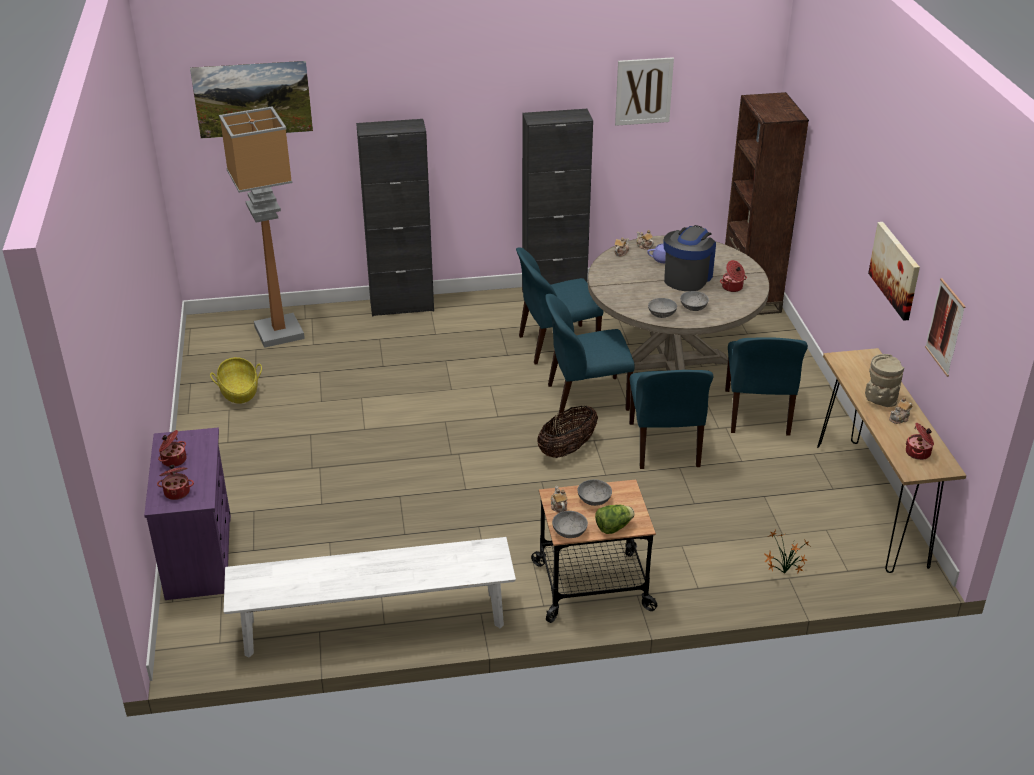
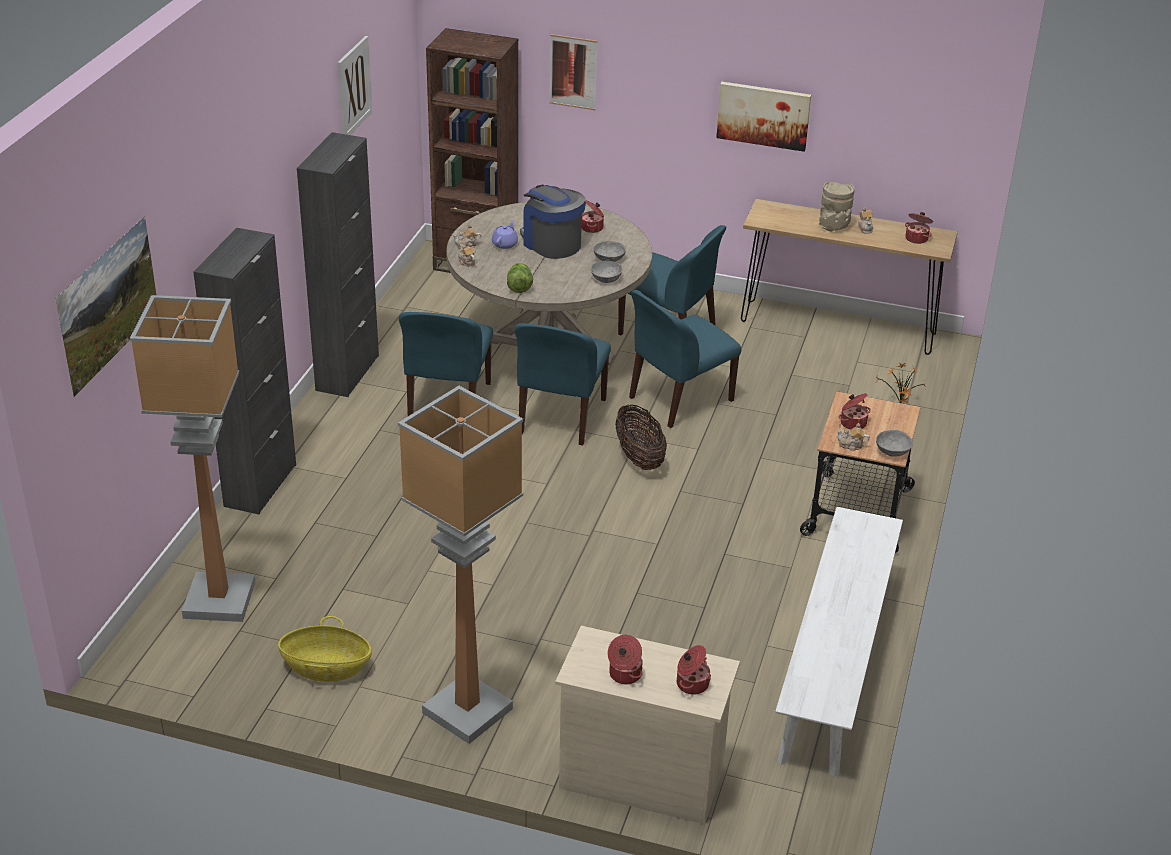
camera: 65 degrees left, 0 degrees up
purple dresser [144,428,231,600] -> beige dresser [555,626,740,824]
grey bowl [577,479,612,506] -> cooking pot [839,393,871,430]
lettuce [595,505,635,534] -> lettuce moved to [507,263,533,293]
blue chair [629,370,713,469] -> blue chair turned 120 degrees clockwise [629,290,741,428]
picture [925,278,966,377] -> picture moved to [550,34,597,110]
none -> floor lamp [398,386,523,744]

